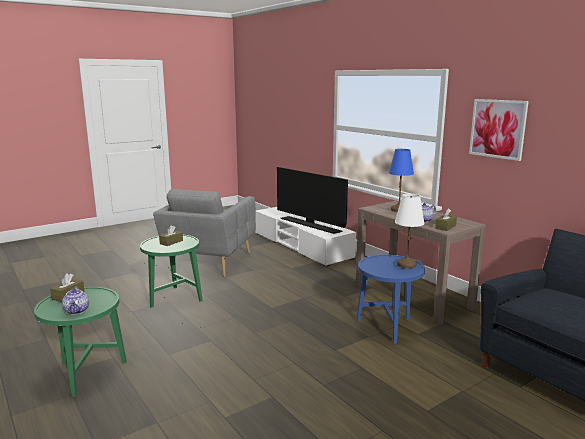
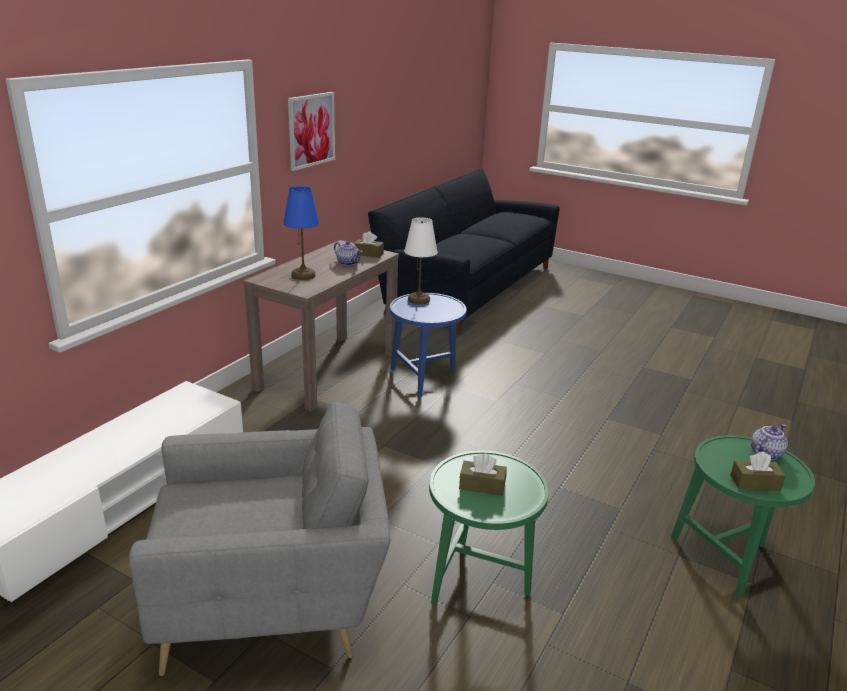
camera: 115 degrees left, 10 degrees up
television [277,167,348,234] -> none

